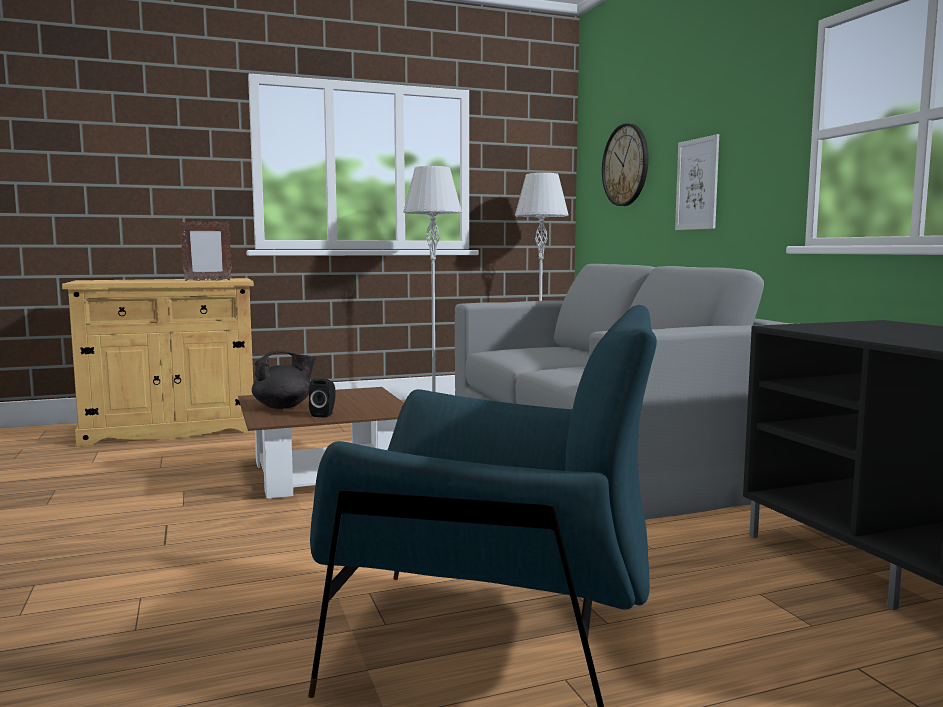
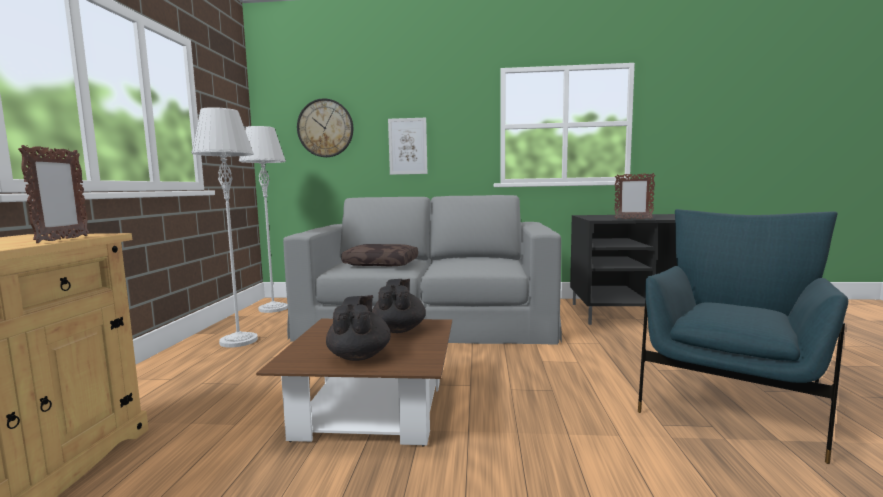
camera: 65 degrees left, 0 degrees up
black speaker [309,378,335,418] -> none
none -> brown pillow [341,244,418,266]
none -> black teapot [372,279,426,333]
none -> picture frame [615,173,655,219]

